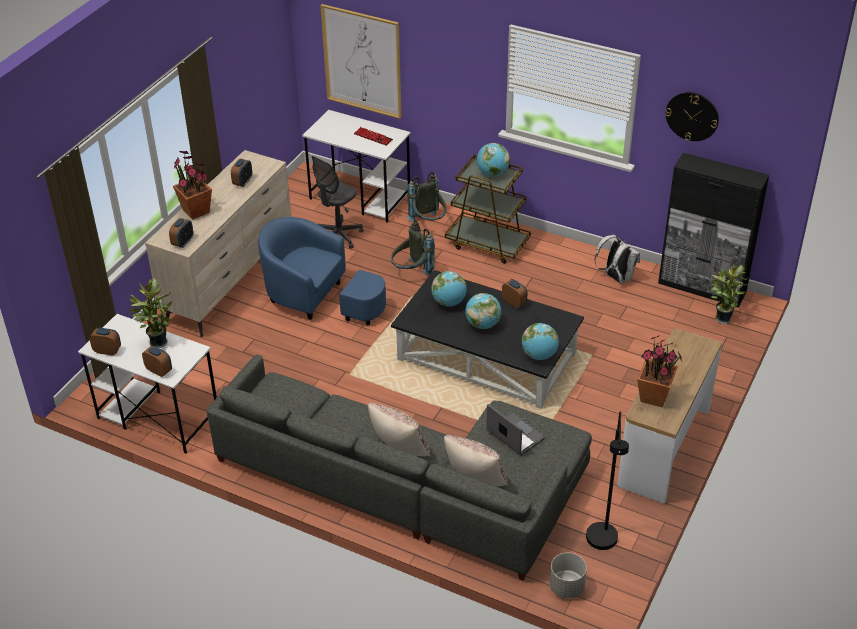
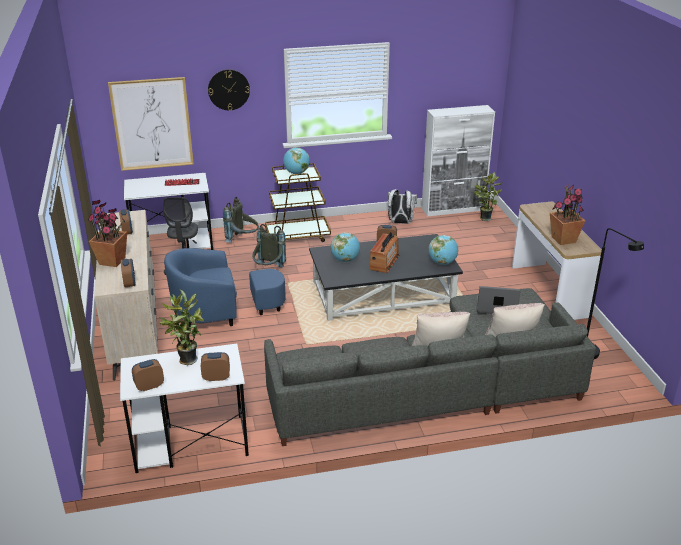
camera: 40 degrees left, 10 degrees down
globe [465,293,501,329] -> radio [370,232,399,273]
grey planter [550,553,587,598] -> none
black cabinet [658,153,769,307] -> white cabinet [422,105,495,216]
wall clock [665,92,719,141] -> wall clock moved to [208,69,250,111]

